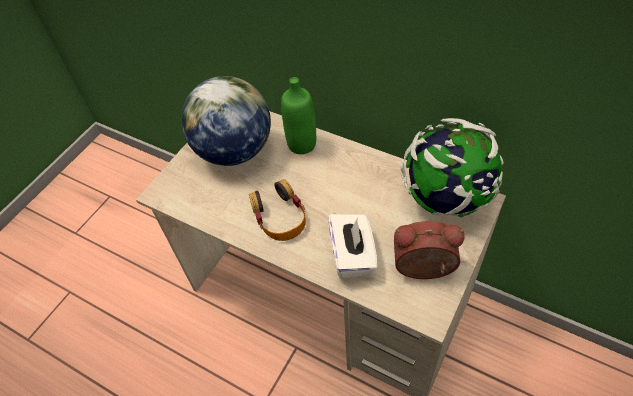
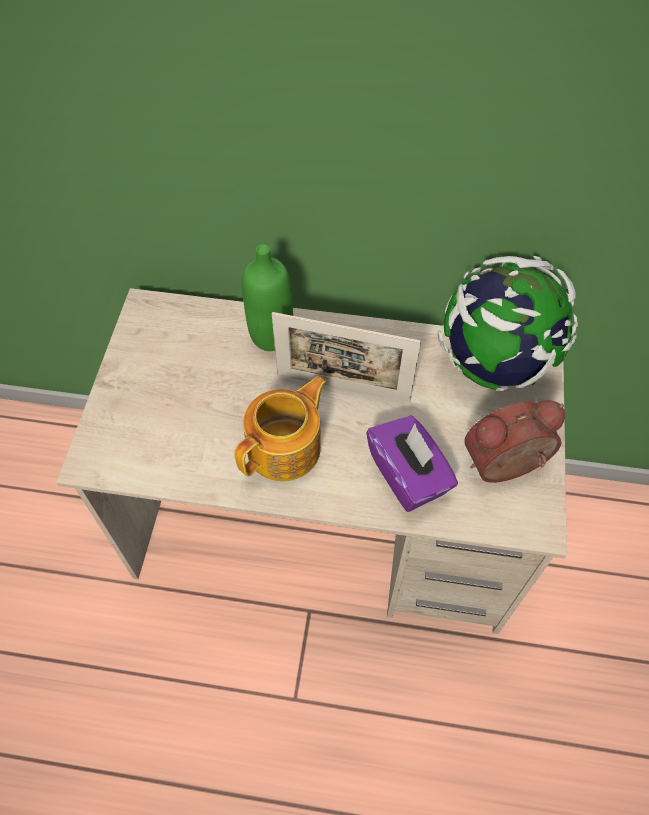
camera: 25 degrees left, 5 degrees up
globe [181,76,271,166] -> none
headphones [249,179,306,241] -> teapot [234,376,327,481]
white tissue box [328,214,377,279] -> purple tissue box [366,415,458,512]
none -> picture frame [272,312,421,402]

